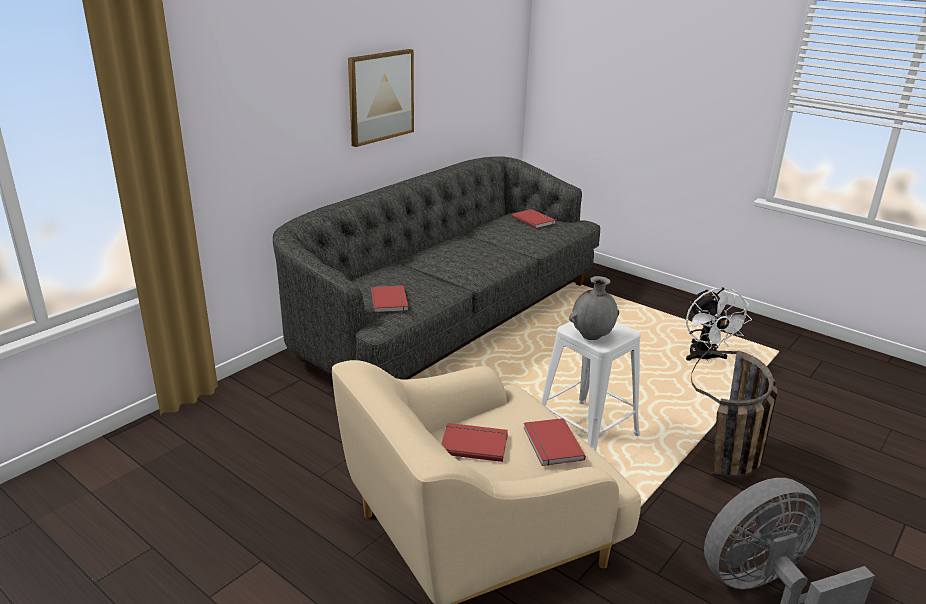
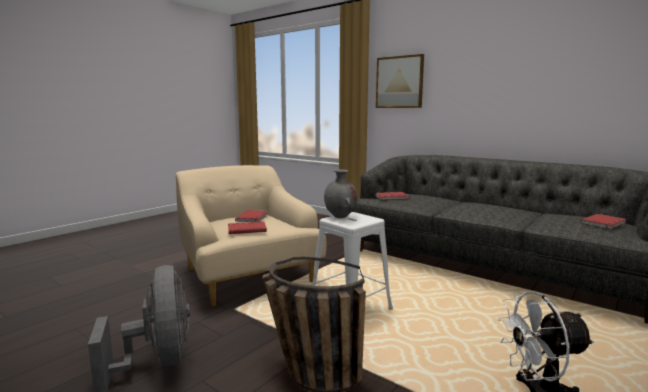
camera: 90 degrees right, 15 degrees down
picture [348,49,414,147] -> picture moved to [376,54,424,108]

